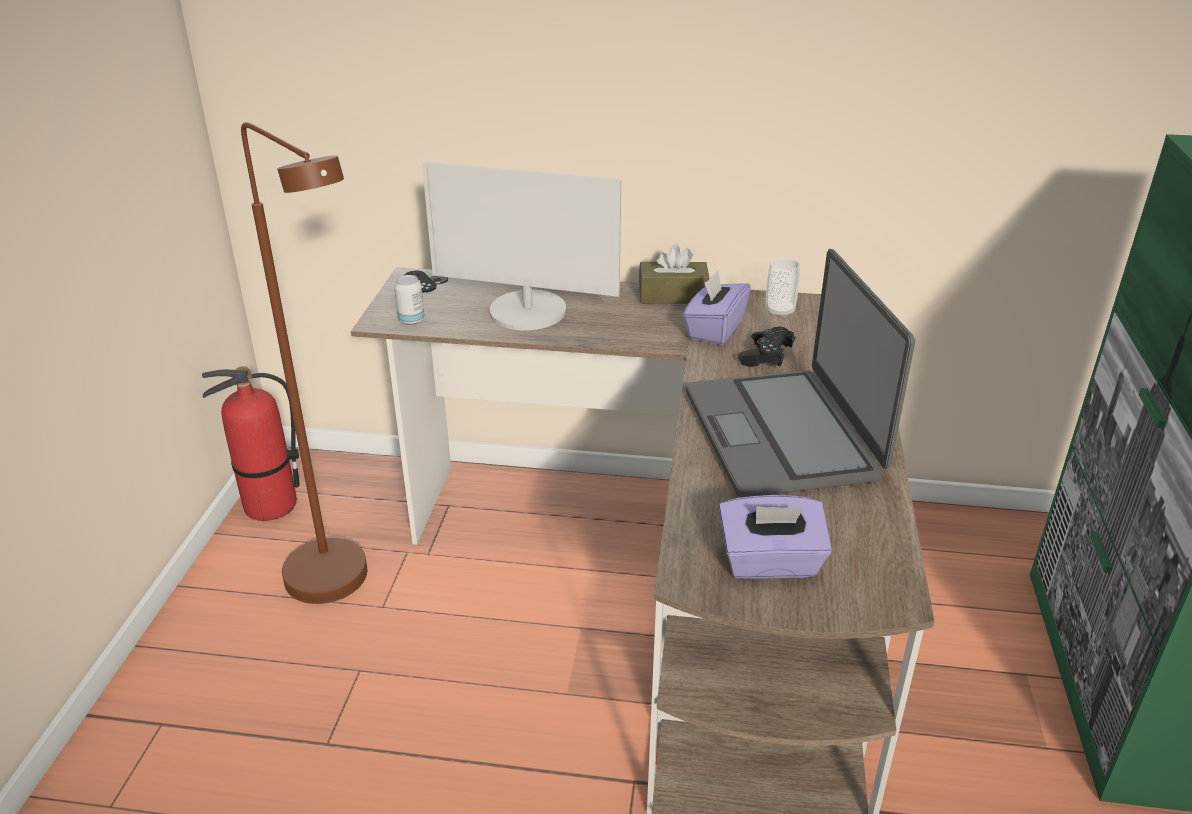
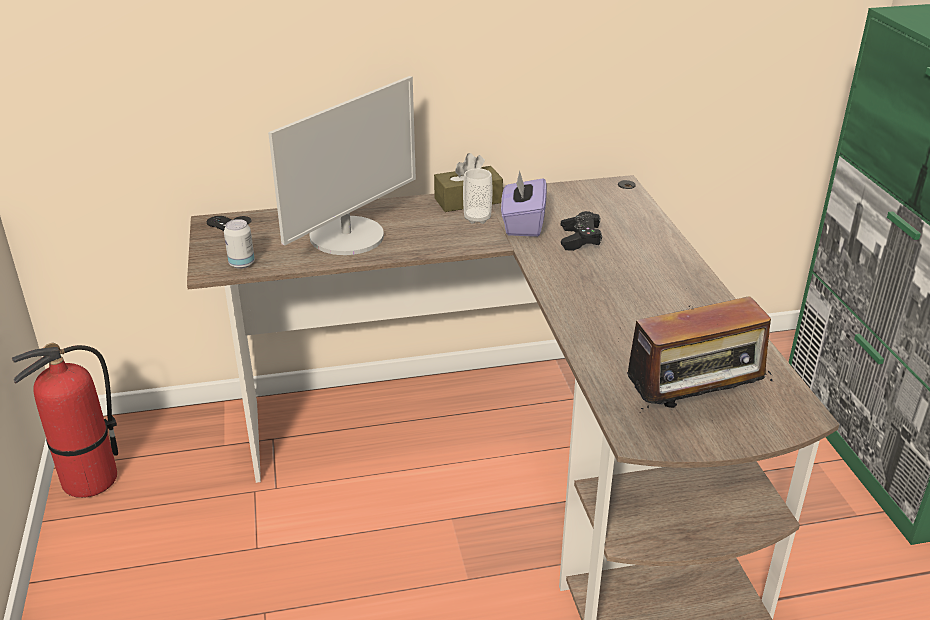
camera: 20 degrees left, 0 degrees up
brown floor lamp [241,122,367,604] -> none
monitor [422,162,621,330] -> monitor turned 45 degrees counterclockwise [268,76,416,255]
laptop [686,249,915,497] -> none
purple tissue box [718,495,832,579] -> radio [627,296,773,413]
cup [766,258,800,318] -> cup moved to [463,168,493,224]

